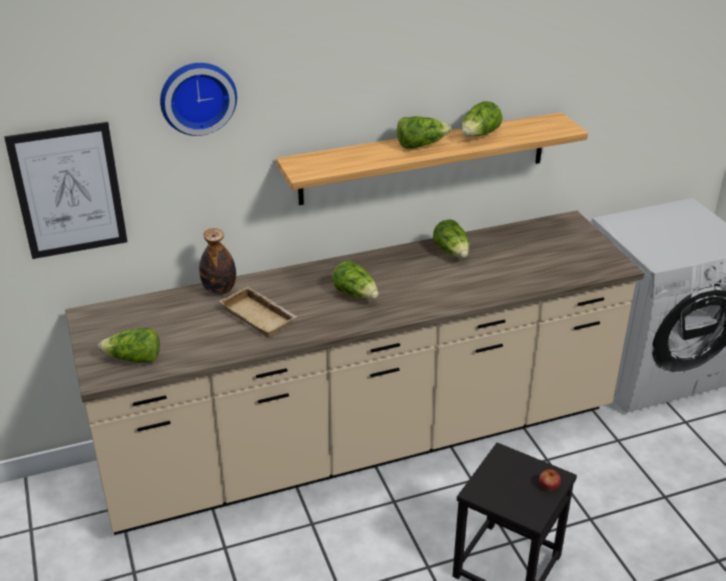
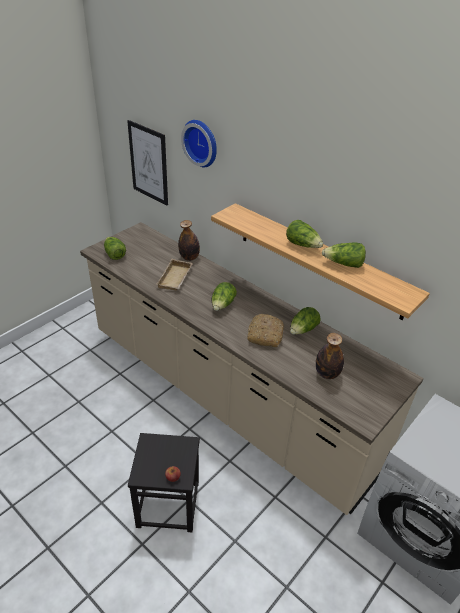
camera: 60 degrees right, 5 degrees up
none -> bread [247,314,284,347]
none -> bottle [316,333,344,379]

